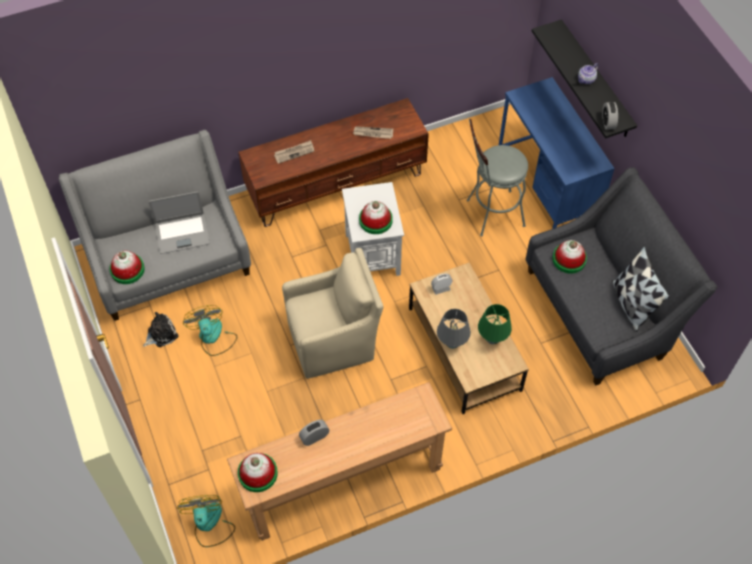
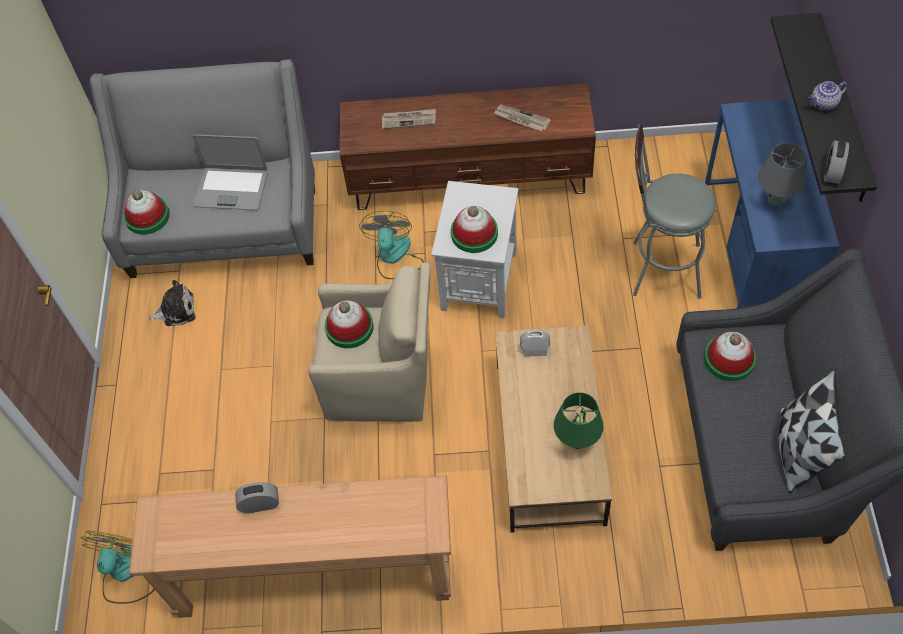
camera: 25 degrees right, 0 degrees up
fan [183,305,237,356] -> fan moved to [359,211,424,279]
hat [238,453,278,492] -> hat moved to [325,300,374,348]
grey table lamp [437,309,471,349] -> grey table lamp moved to [758,143,806,206]

